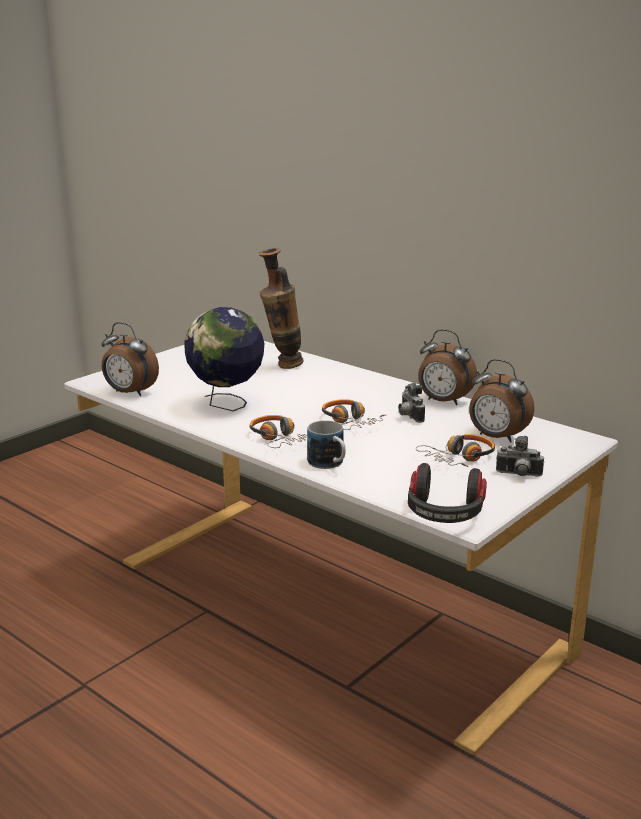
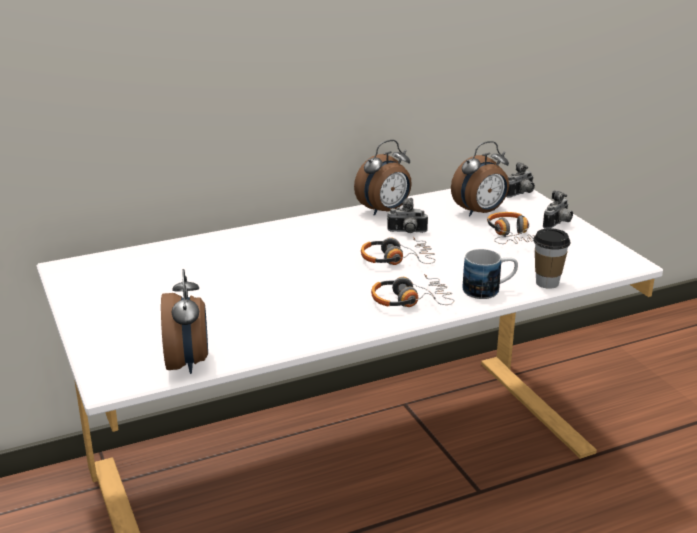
camera: 65 degrees left, 5 degrees up
alarm clock [101,322,159,396] -> alarm clock turned 60 degrees counterclockwise [161,269,208,374]
globe [184,307,264,411] -> none
vase [259,248,304,369] -> none
headphones [408,463,487,523] -> none
none -> camera [506,162,535,198]
none -> cup [533,228,570,289]

